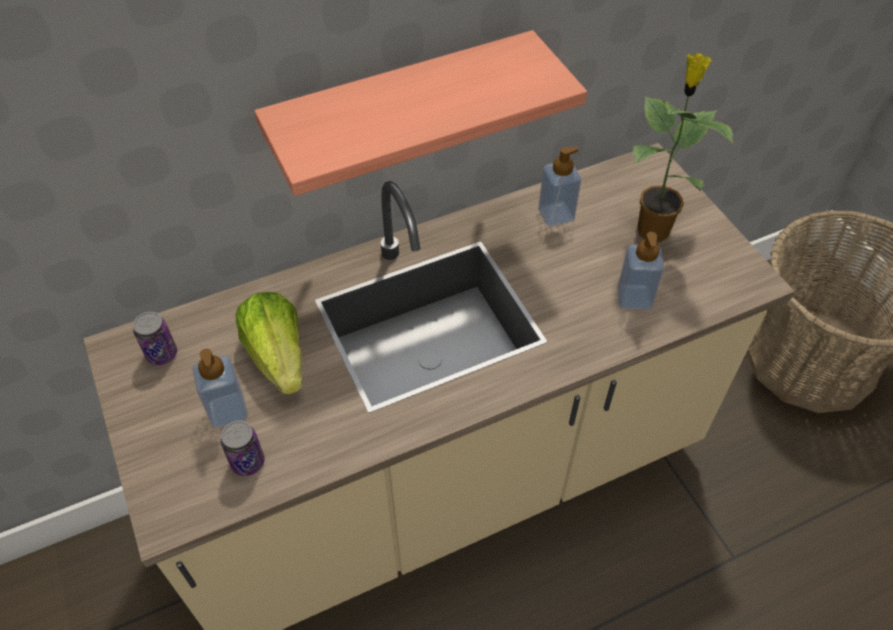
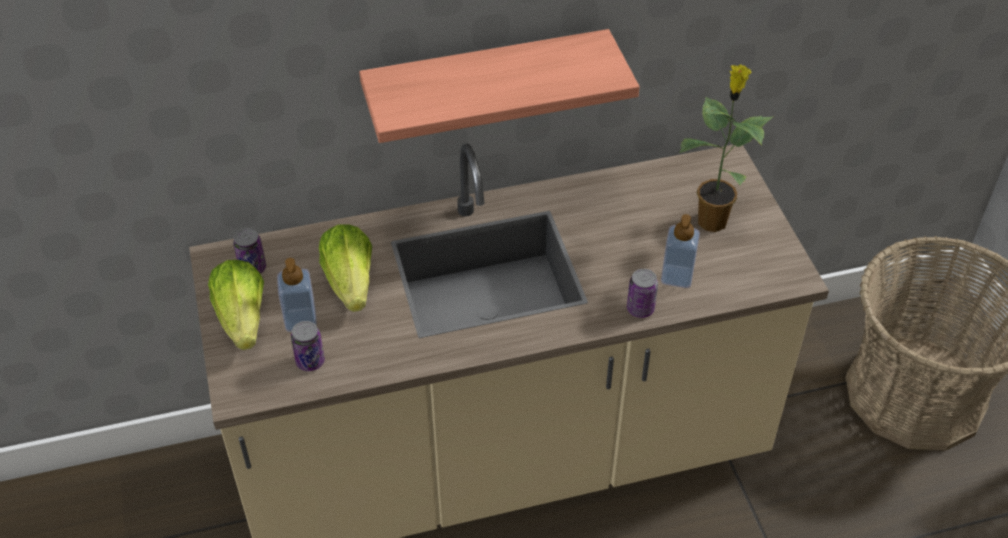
camera: 10 degrees right, 5 degrees down
soap dispenser [538,147,581,226] -> none
none -> lettuce [208,260,264,350]
none -> can [627,269,658,318]

